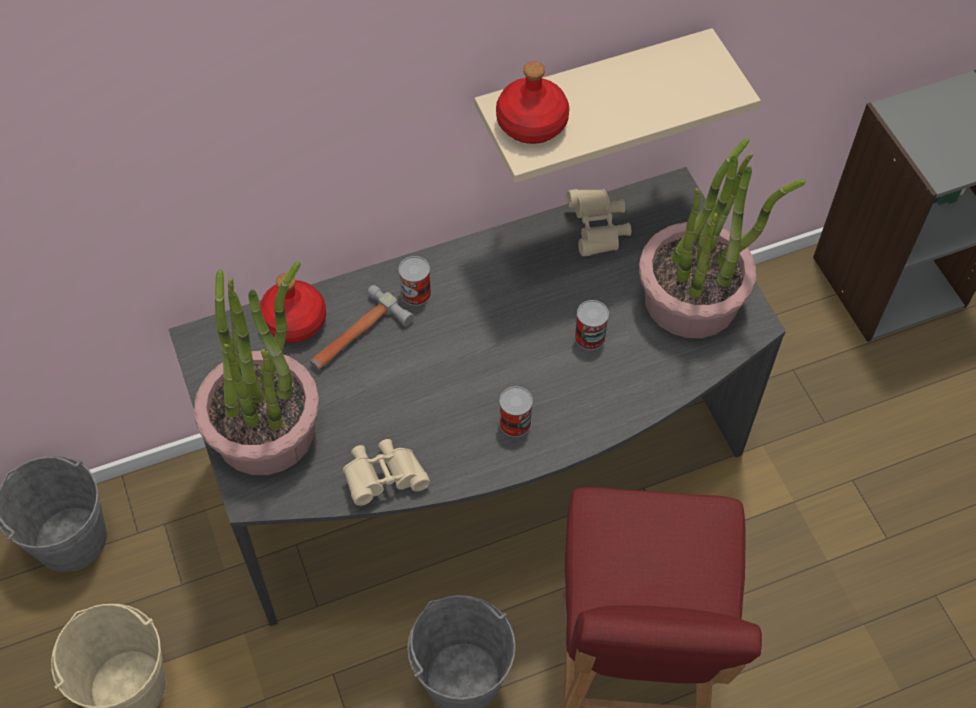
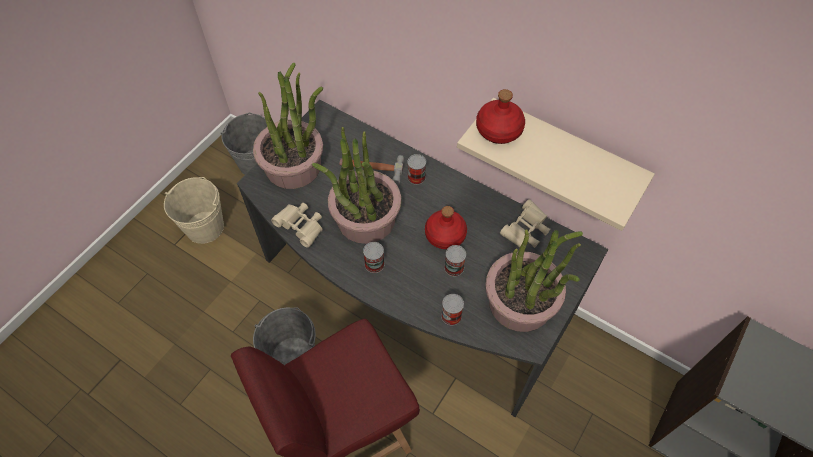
camera: 55 degrees right, 0 degrees up
red bottle [260,273,326,343] -> red bottle moved to [425,206,467,249]
none -> potted plant [312,127,401,244]
none -> can [441,294,464,325]

